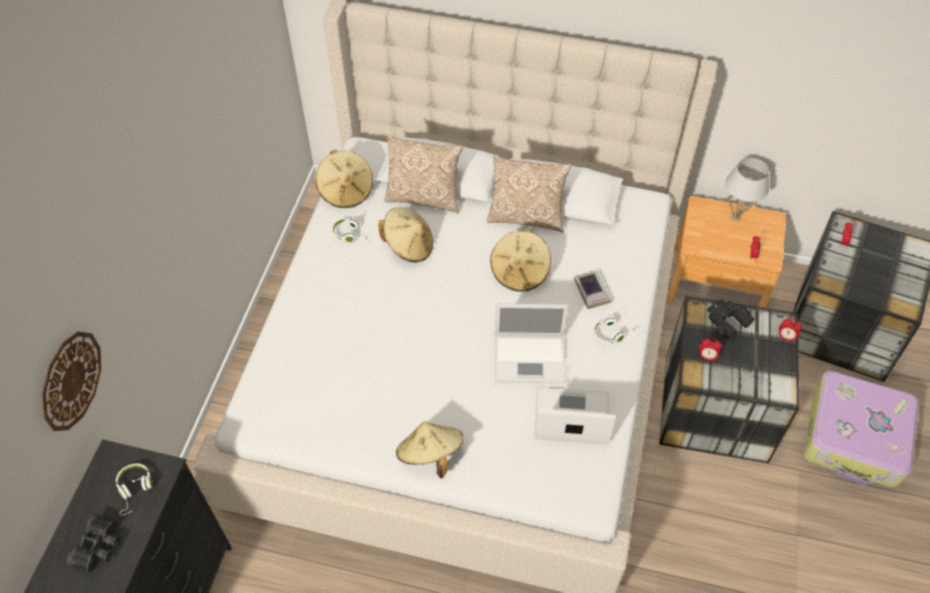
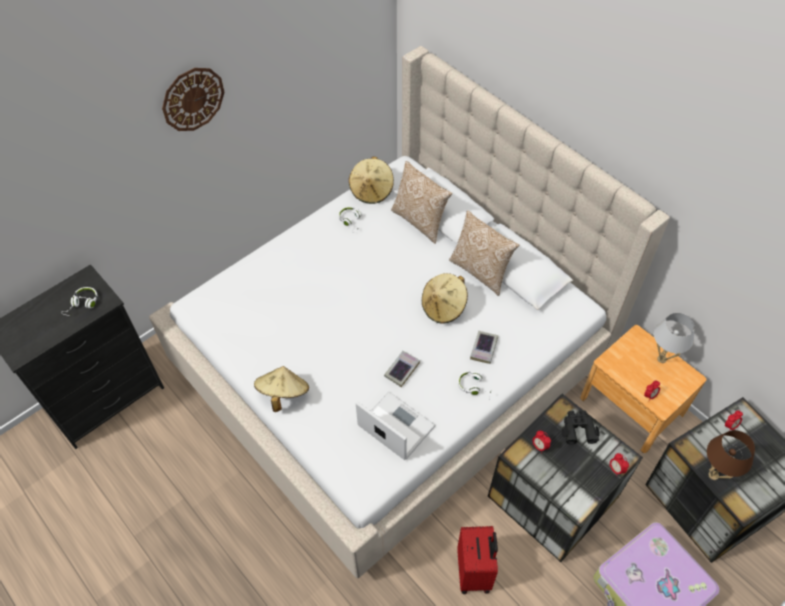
camera: 35 degrees right, 0 degrees up
wall clock [41,332,101,431] -> wall clock moved to [162,68,224,131]
black binoculars [67,513,120,572] -> none
beige hat [379,207,433,263] -> none
laptop [495,303,568,383] -> book [384,351,420,387]
none -> red suitcase [457,526,498,594]
none -> brown table lamp [707,430,755,480]

